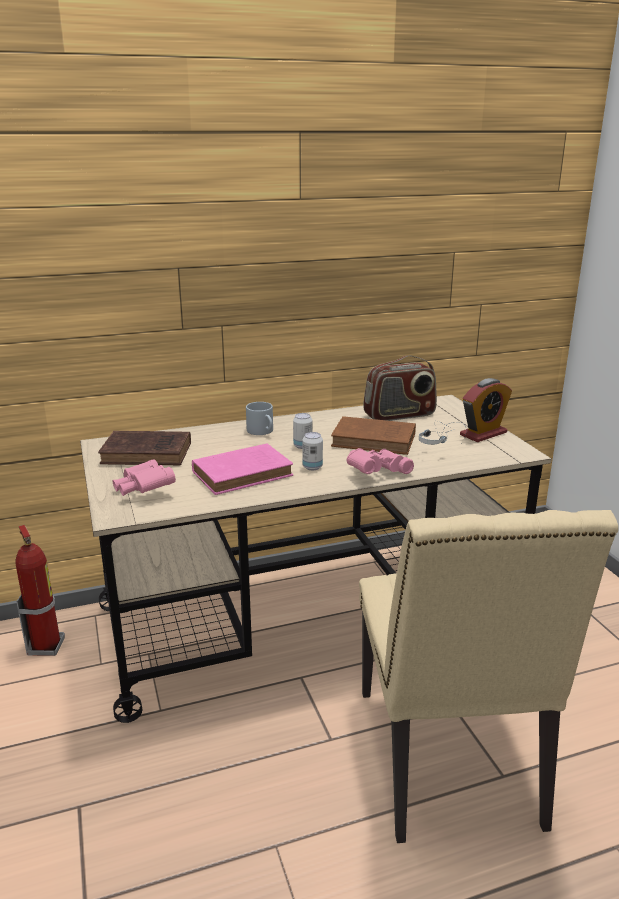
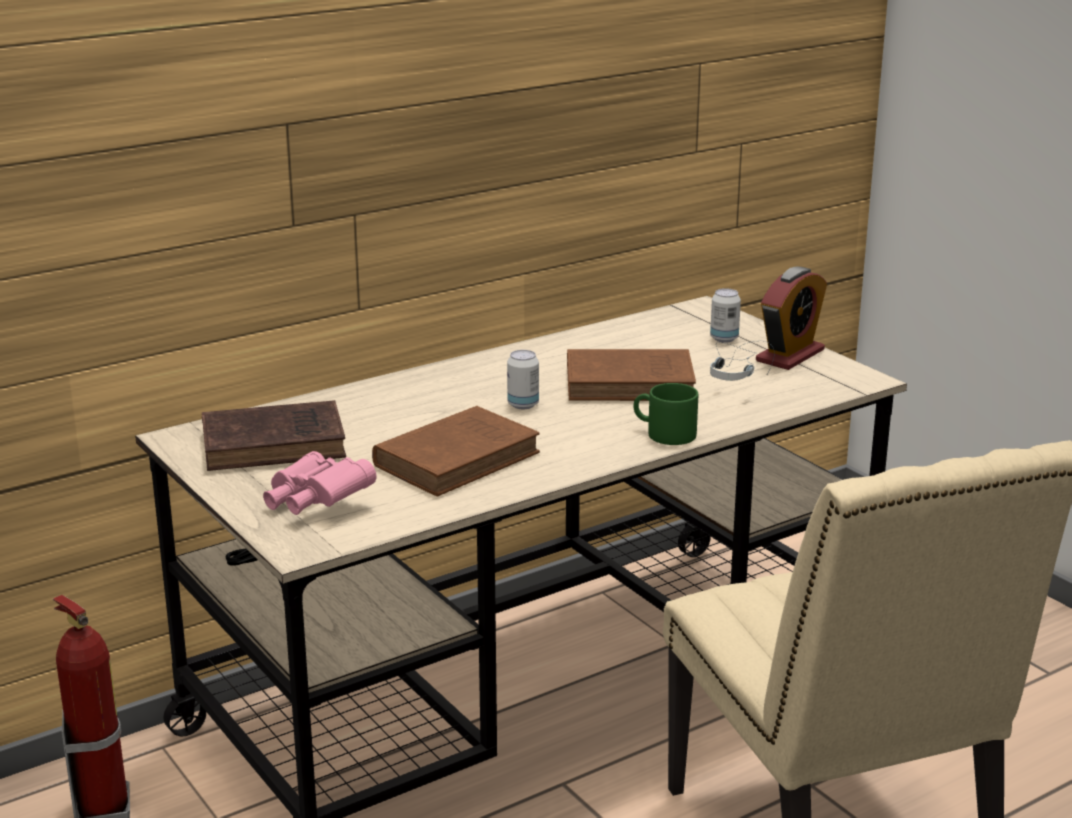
camera: 15 degrees left, 0 degrees up
pink book [192,443,293,495] -> brown book [372,406,540,496]
grey mug [246,402,273,435] -> none
can [302,432,323,470] -> can moved to [710,288,741,343]
pink binoculars [347,448,414,474] -> green mug [634,383,698,445]
radio [363,355,437,421] -> none

